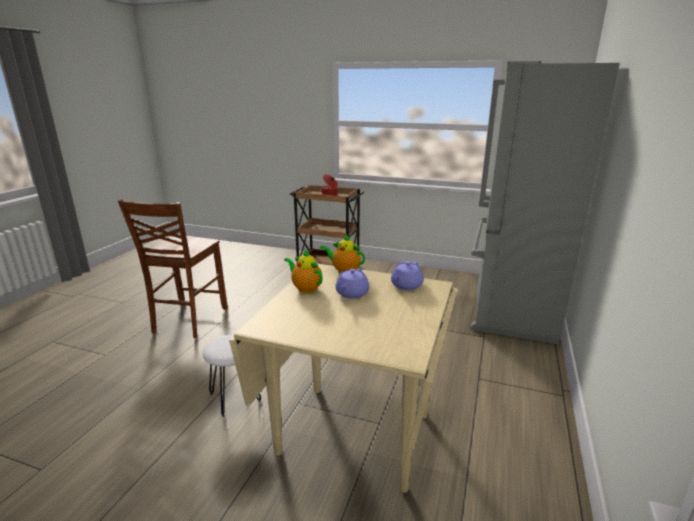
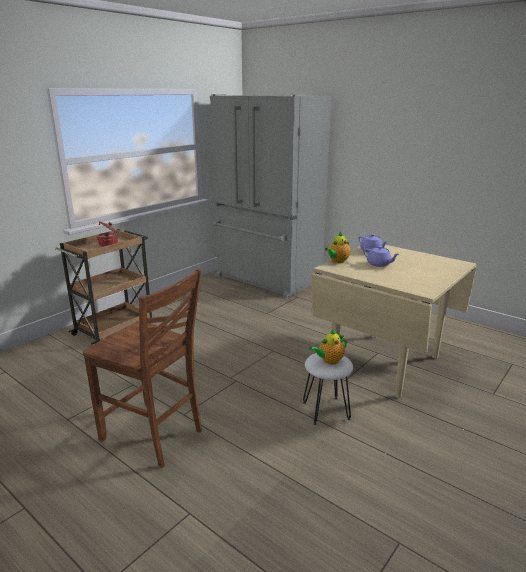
camera: 70 degrees left, 0 degrees up
teapot [284,249,323,293] -> teapot moved to [309,329,347,364]

